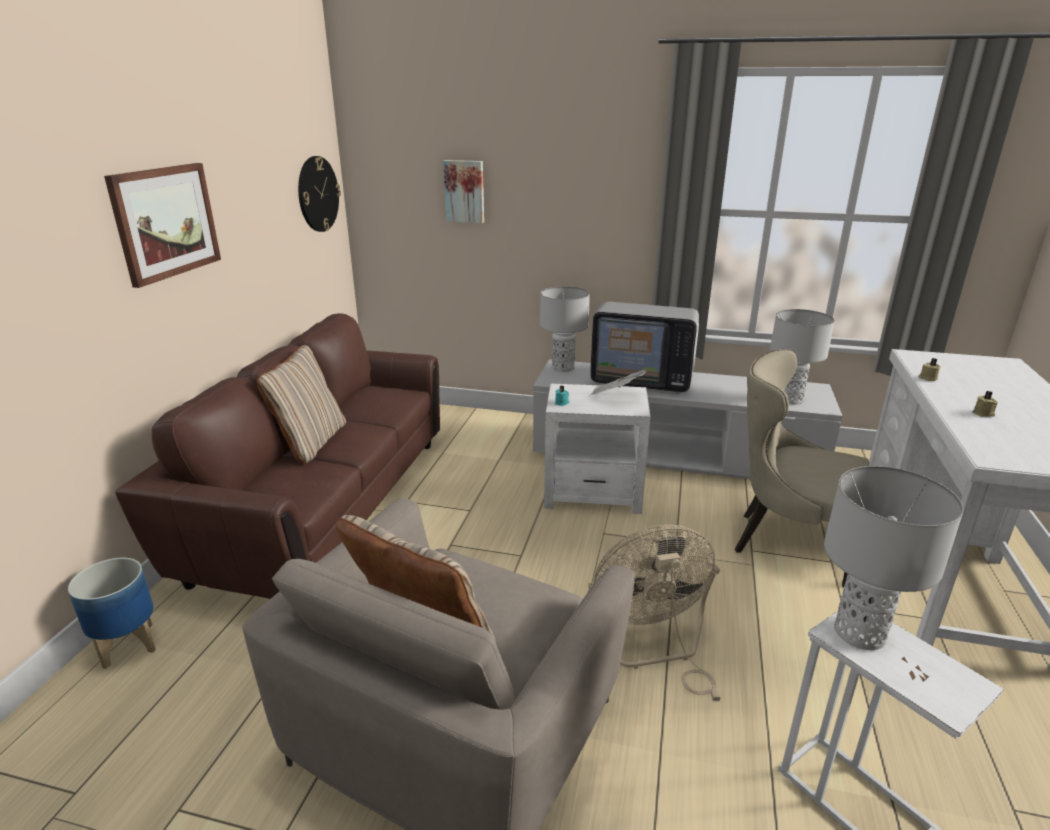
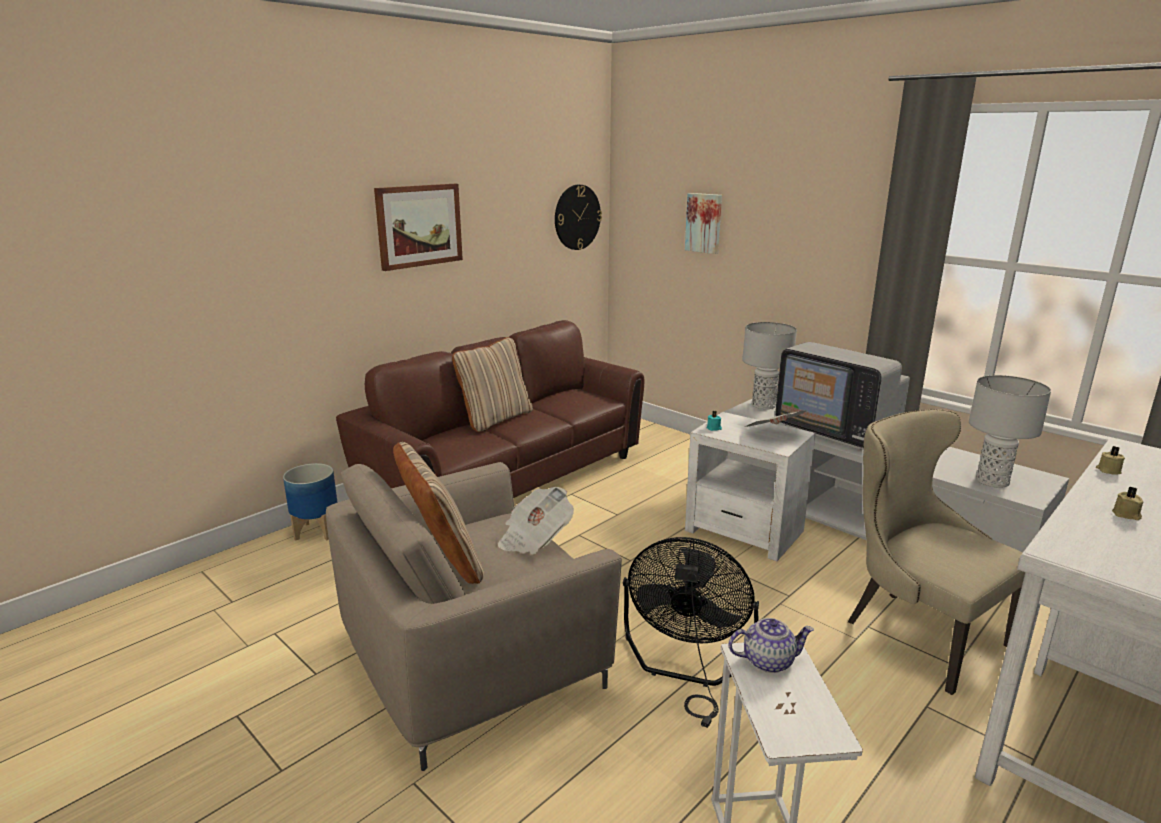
camera: 30 degrees right, 5 degrees down
beige fan [587,525,720,702] -> black fan [623,537,759,728]
white table lamp [824,466,964,650] -> teapot [729,618,814,673]
none -> newspaper [498,487,574,555]

